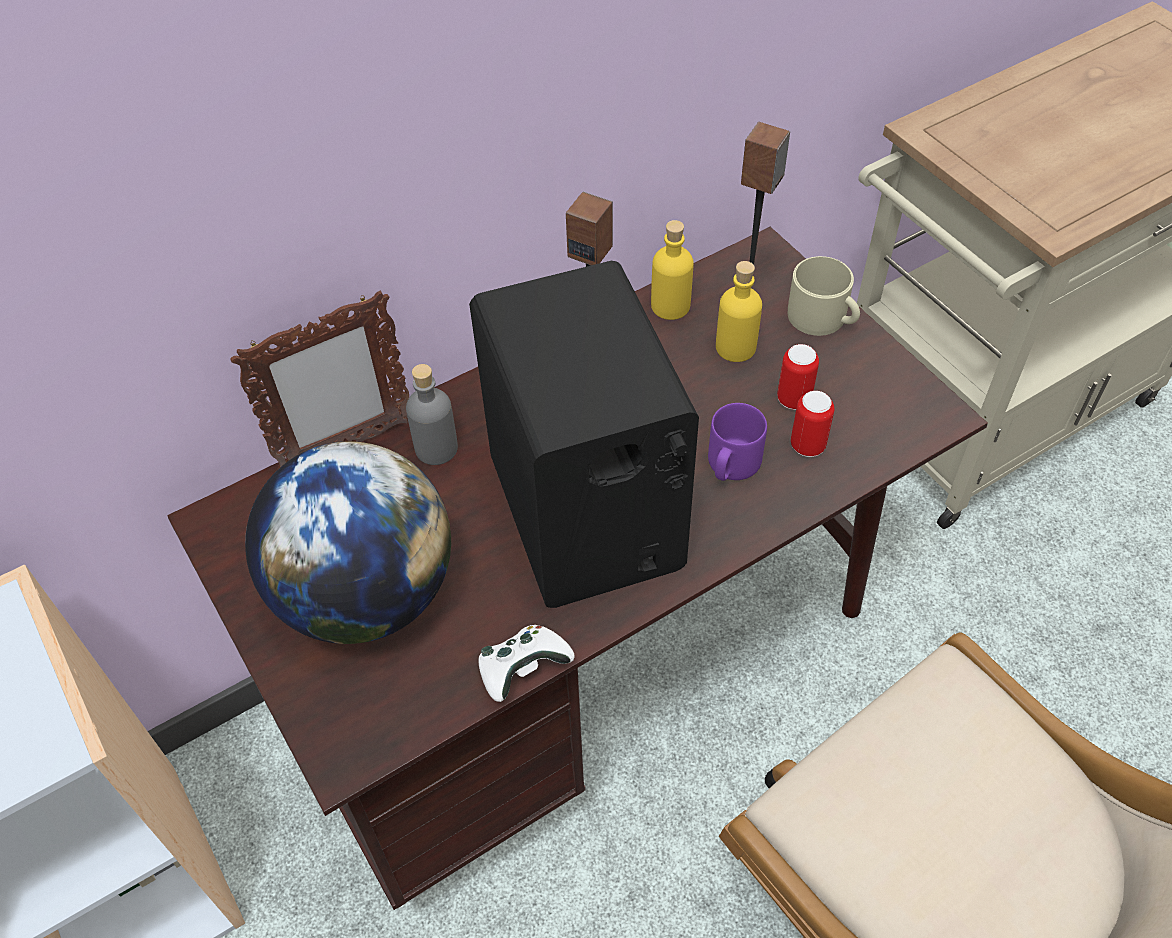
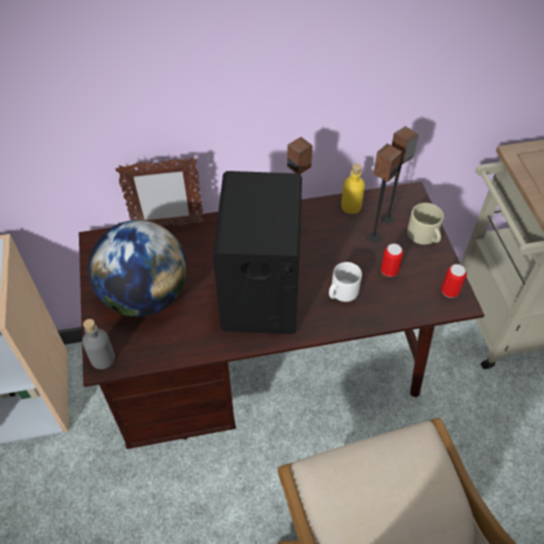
camera: 20 degrees right, 0 degrees up
grey bottle [406,364,458,465] -> grey bottle moved to [82,319,115,369]
white game controller [478,625,575,702] -> none
purple mug [708,403,767,481] -> white mug [329,262,362,302]
yellow bottle [716,261,762,362] -> speaker [366,144,402,242]
can [791,391,834,457] -> can moved to [441,264,467,298]

